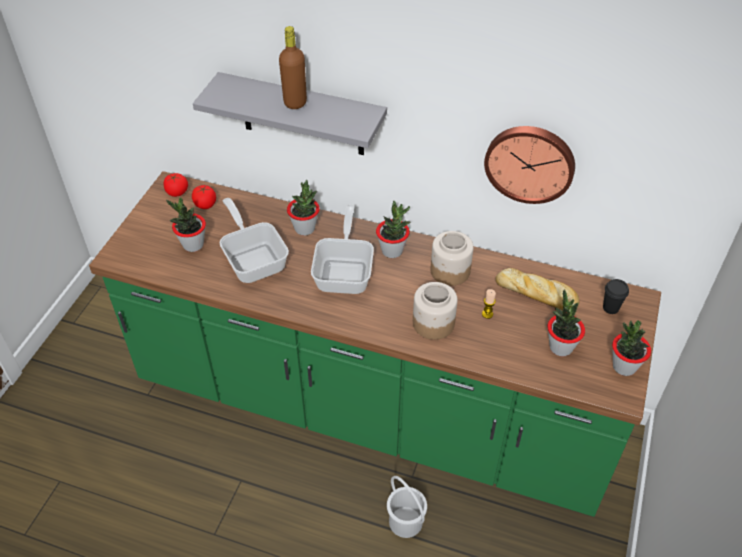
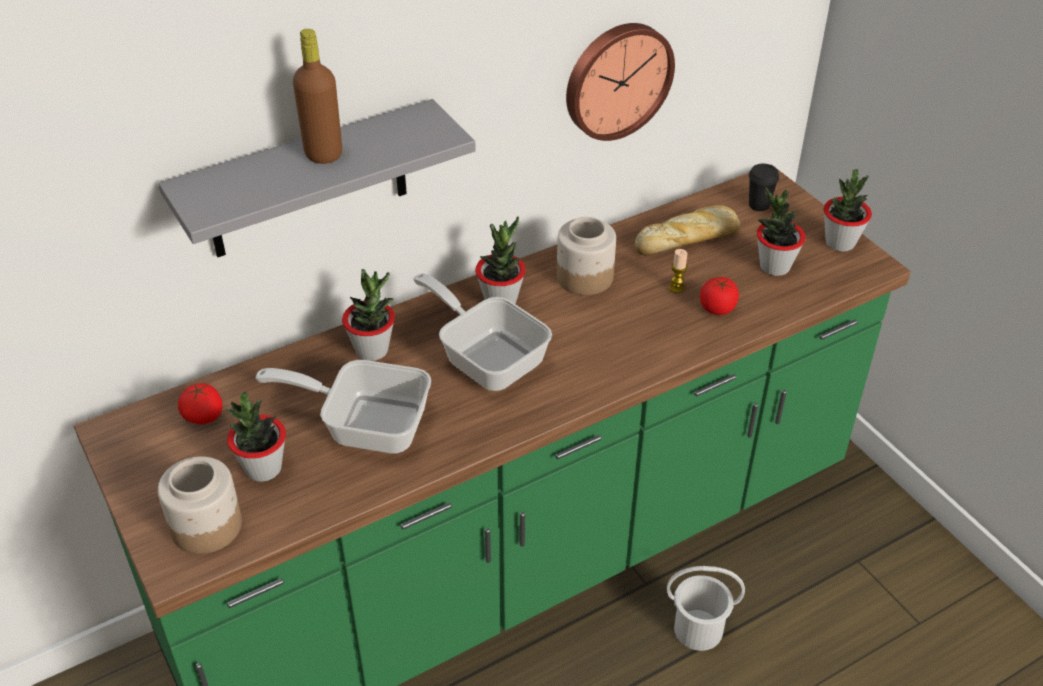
camera: 50 degrees left, 5 degrees down
tomato [163,173,188,197] -> tomato moved to [700,277,739,315]
jar [413,282,458,340] -> jar moved to [158,456,242,554]

